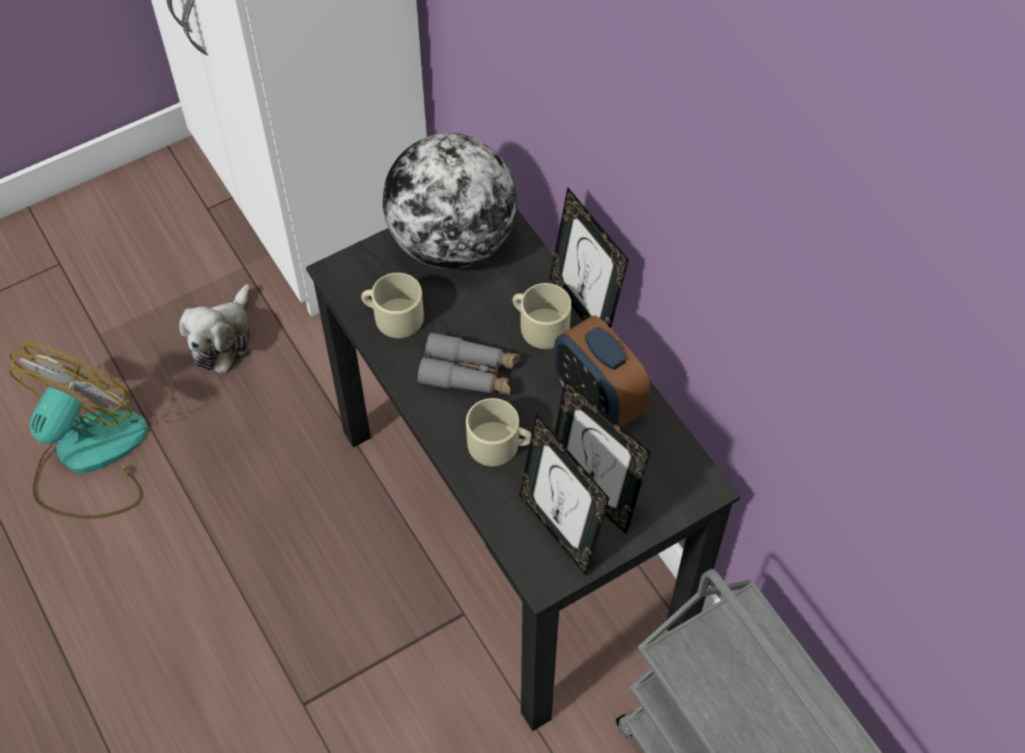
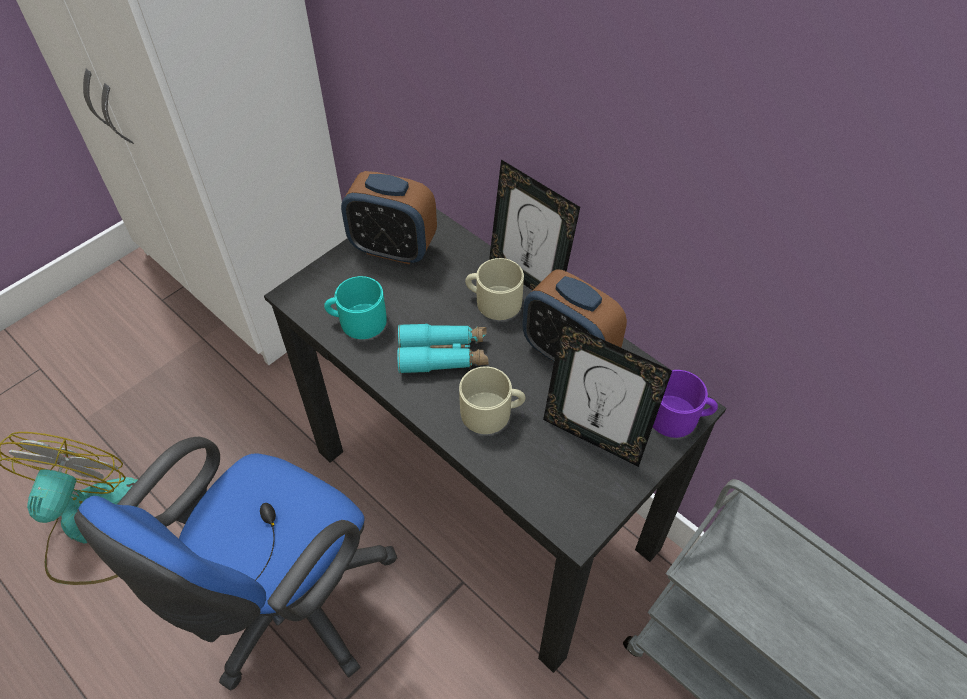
camera: 15 degrees left, 5 degrees down
plush toy [179,284,251,374] -> none
beige mug [361,273,424,338] -> turquoise mug [324,276,387,339]
globe [382,133,517,269] -> alarm clock [341,171,437,264]
grey binoculars [418,332,520,395] -> turquoise binoculars [397,324,489,374]
picture frame [519,414,609,575] -> none
none -> blue office chair [74,437,398,691]
none -> purple mug [653,370,718,438]

